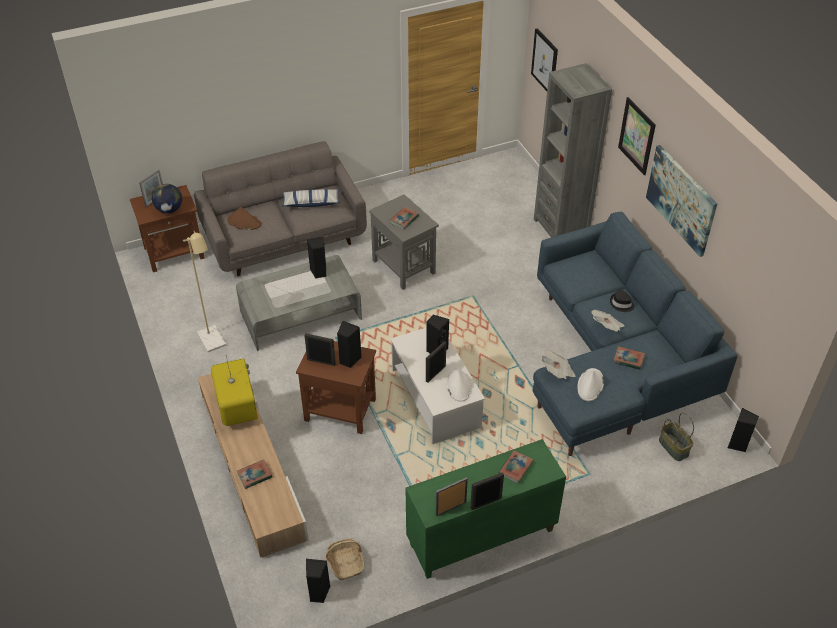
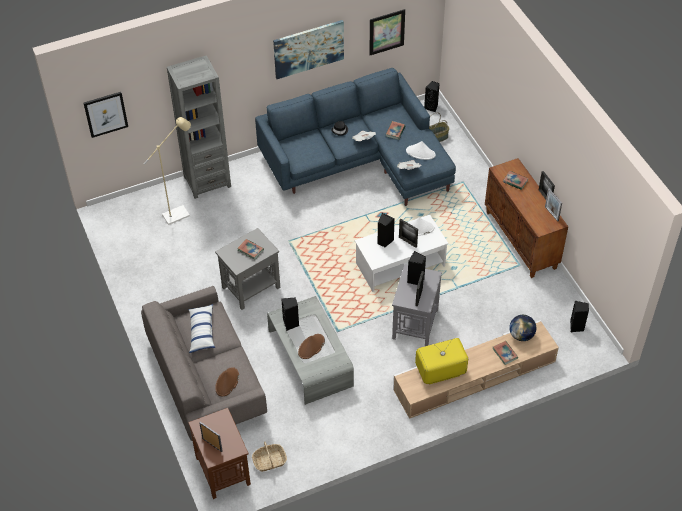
camera: 90 degrees left, 5 degrees up
globe [152,184,182,214] -> globe moved to [509,315,536,341]
beige floor lamp [183,231,226,352] -> beige floor lamp moved to [144,117,191,225]
brown side table [296,341,376,434] -> grey side table [392,264,442,346]
basket [326,538,364,580] -> basket moved to [252,442,287,472]
green cabinet [406,439,566,579] -> brown cabinet [485,158,568,278]
picture [618,97,656,175] -> picture moved to [369,9,405,55]
none -> brown hat [298,334,325,359]

